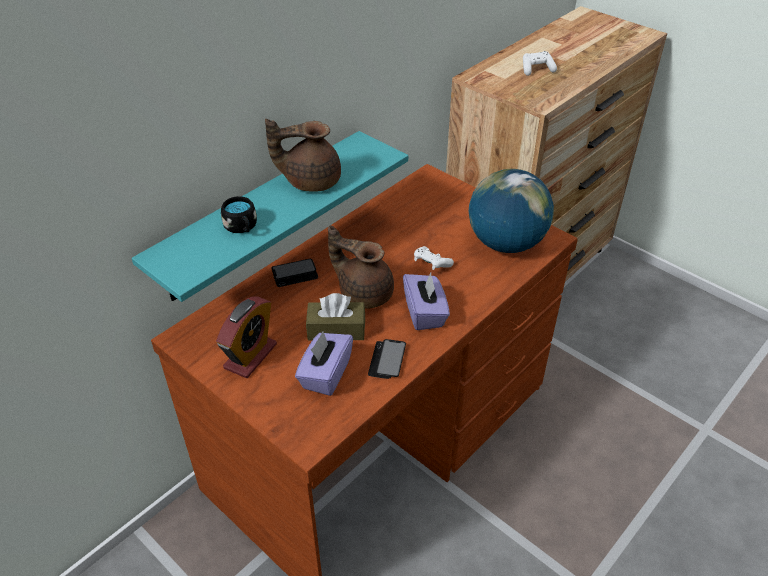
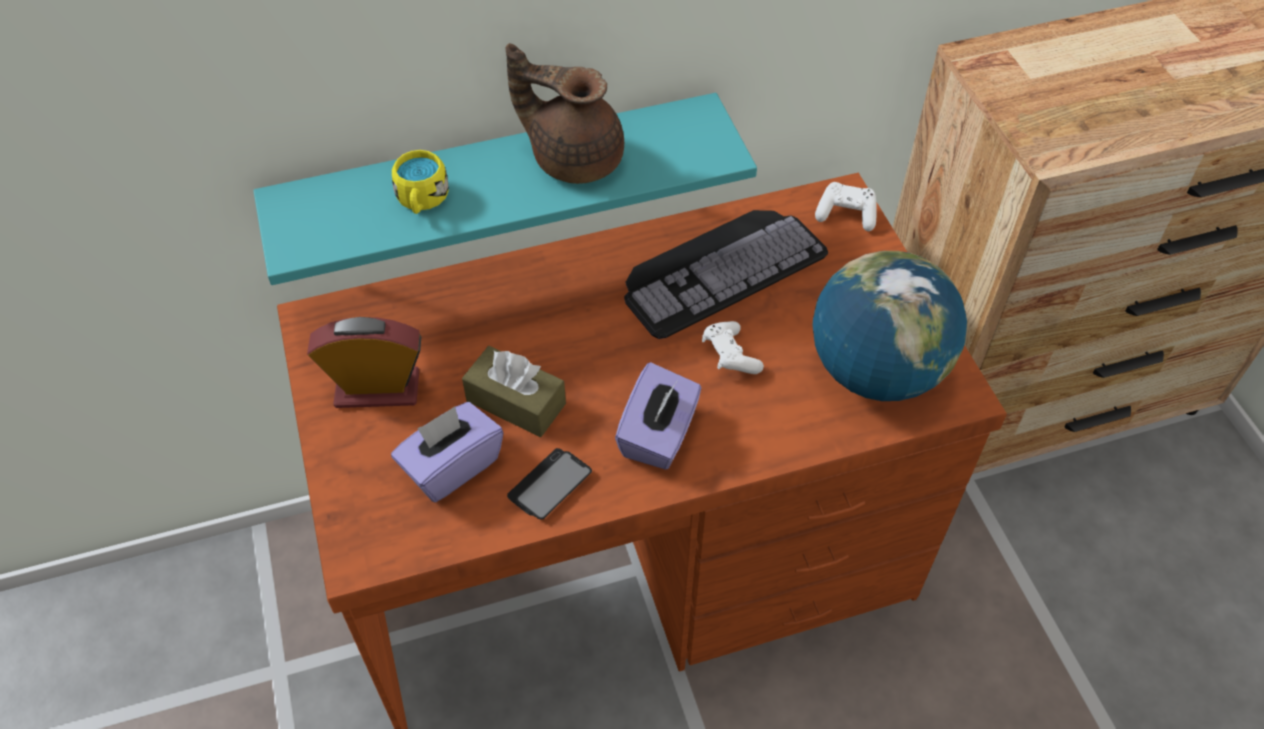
camera: 30 degrees right, 10 degrees up
alarm clock [216,296,277,378] -> alarm clock turned 150 degrees counterclockwise [307,317,421,408]
black mug [221,196,257,233] -> yellow mug [392,150,449,214]
phone [272,259,318,287] -> none
brown teapot [328,225,394,309] -> none
white game controller [523,51,557,76] -> white game controller moved to [815,182,877,231]
none -> keyboard [624,210,828,339]

